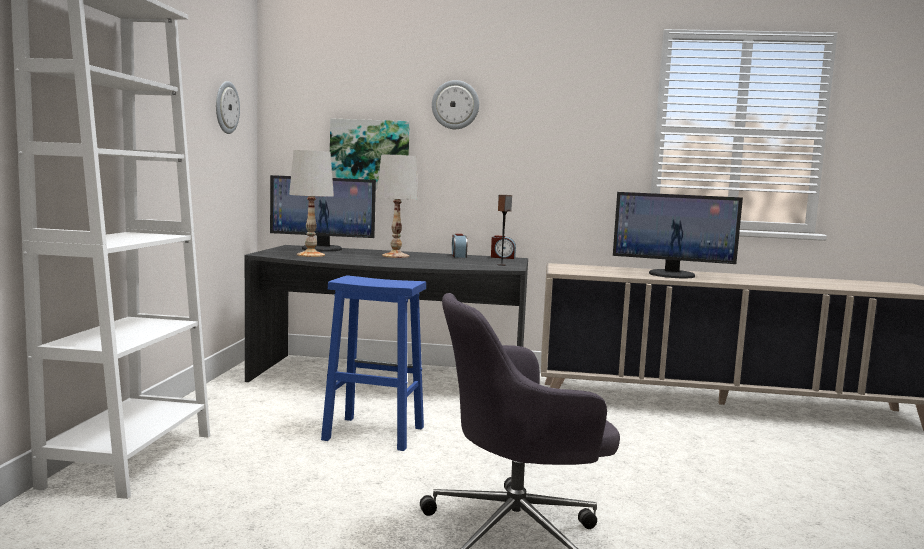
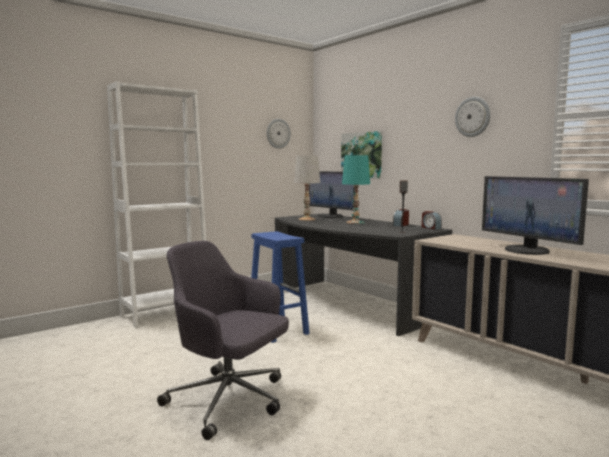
camera: 45 degrees right, 0 degrees up
white table lamp [376,155,419,258] -> turquoise table lamp [342,155,370,224]
wall clock [432,80,479,129] -> wall clock moved to [455,97,491,137]

